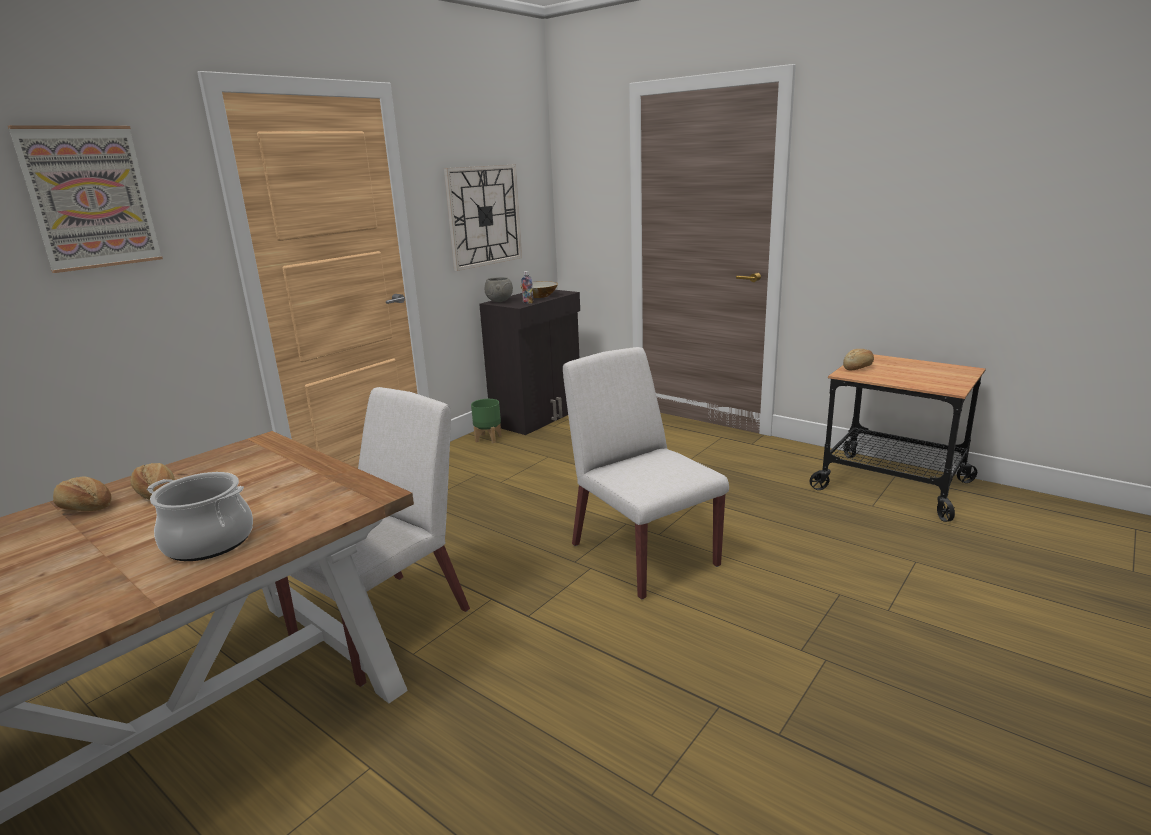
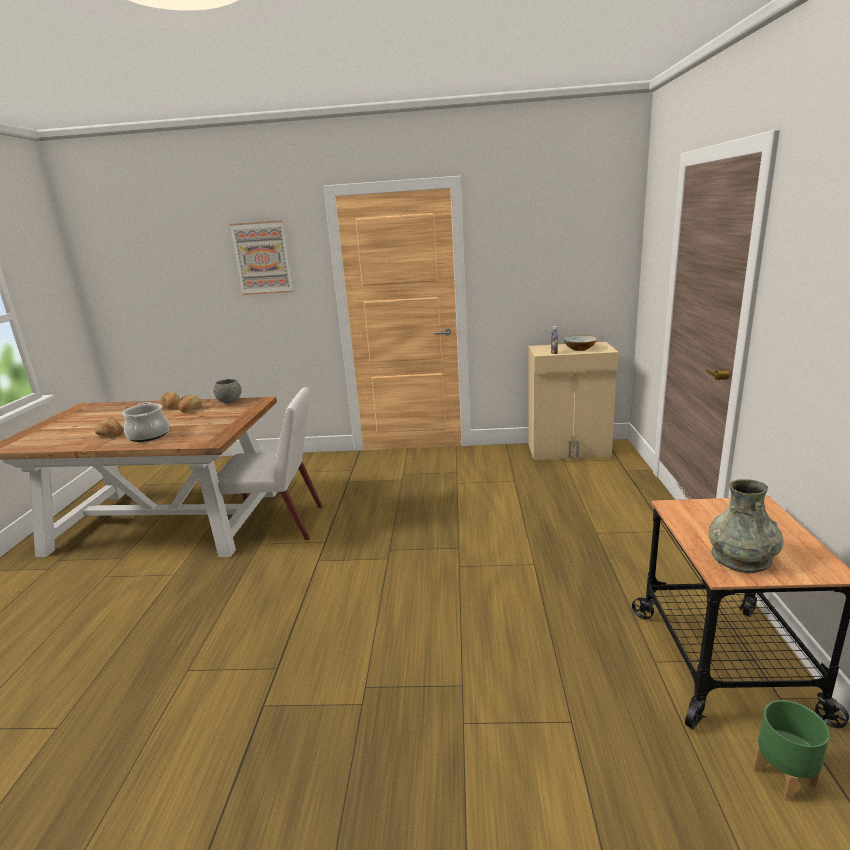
camera: 55 degrees right, 0 degrees up
wall clock [444,164,522,271] -> none
green planter [471,399,501,443] -> green planter moved to [753,700,830,802]
black cabinet [479,290,580,435] -> beige cabinet [528,342,619,460]
grey bowl [485,277,513,302] -> grey bowl moved to [214,379,242,403]
white chair [563,347,729,599] -> none
bread [843,349,874,370] -> bread moved to [95,419,123,437]
none -> grey vase [708,479,784,573]

